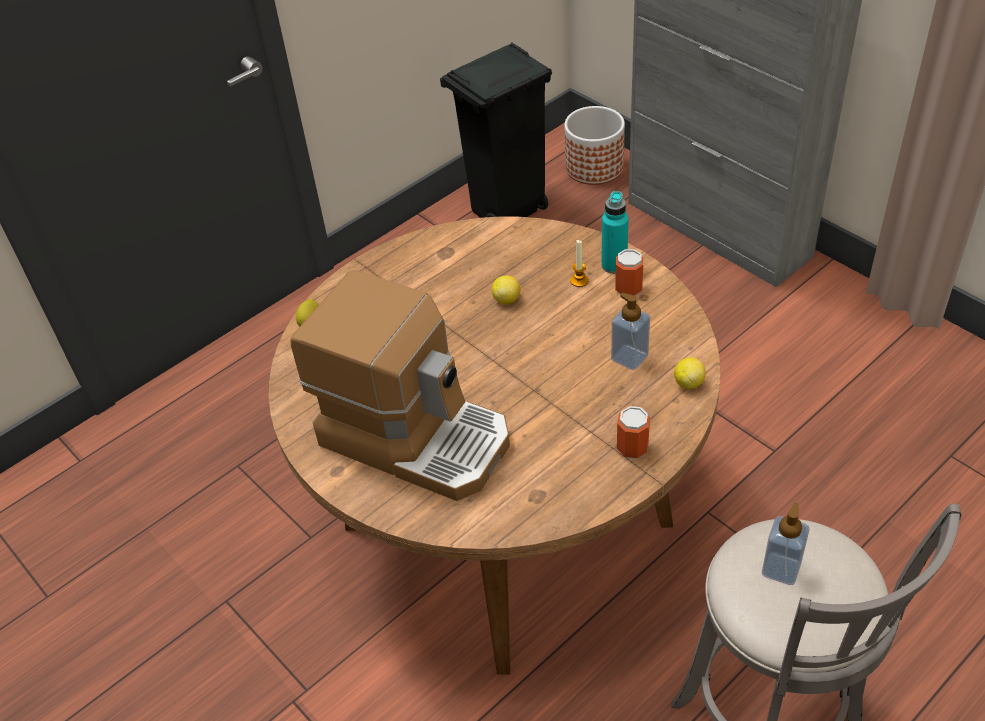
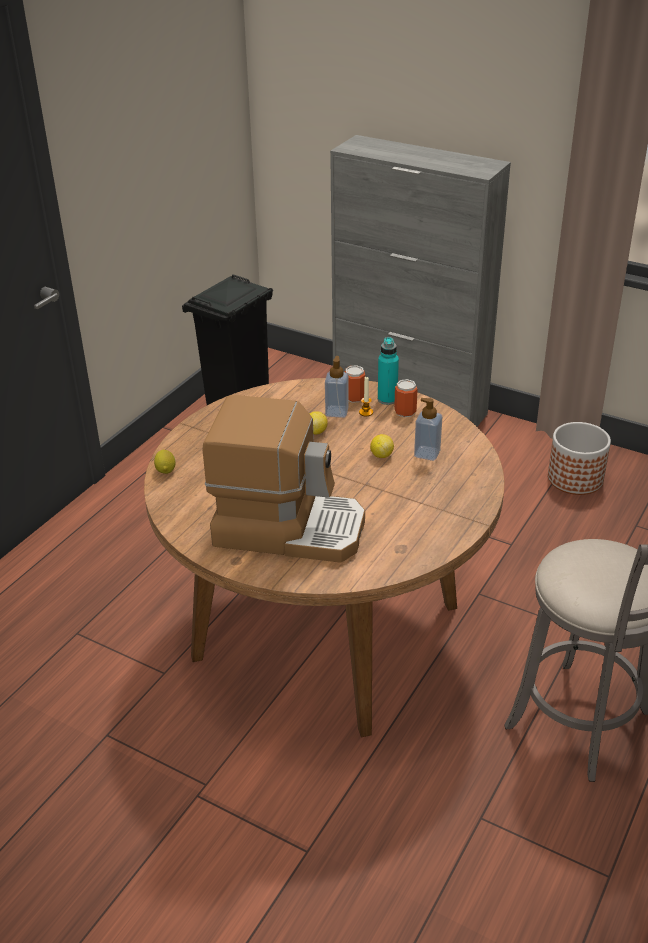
camera: 20 degrees left, 10 degrees down
planter [564,106,625,185] -> planter moved to [548,422,611,495]
can [617,406,650,459] -> can moved to [344,365,365,403]
lemon [674,357,706,389] -> lemon moved to [370,434,394,458]
soap dispenser [762,503,809,585] -> soap dispenser moved to [325,356,348,418]

